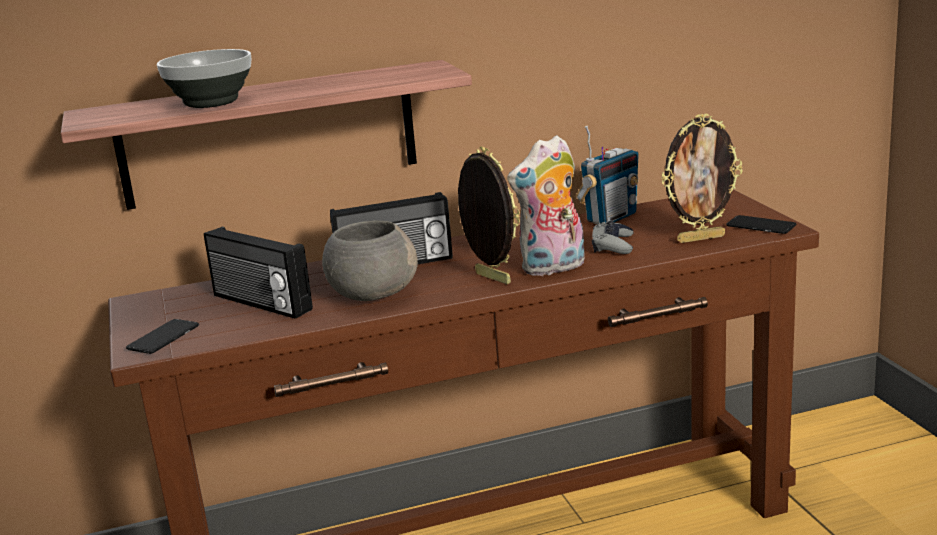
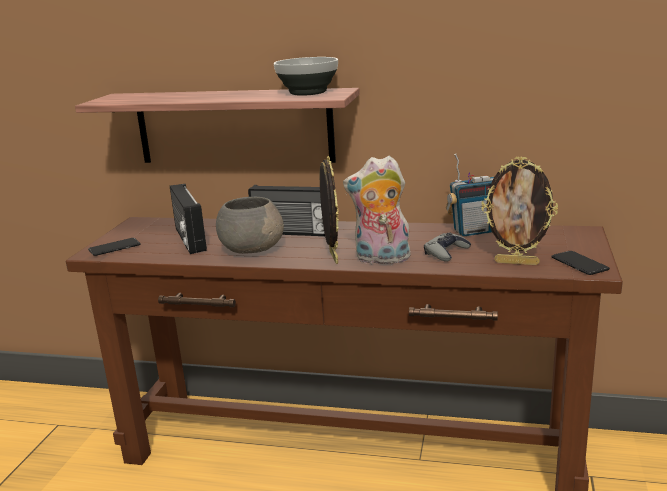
camera: 30 degrees right, 0 degrees up
bowl [157,49,251,108] -> bowl moved to [274,57,338,96]

